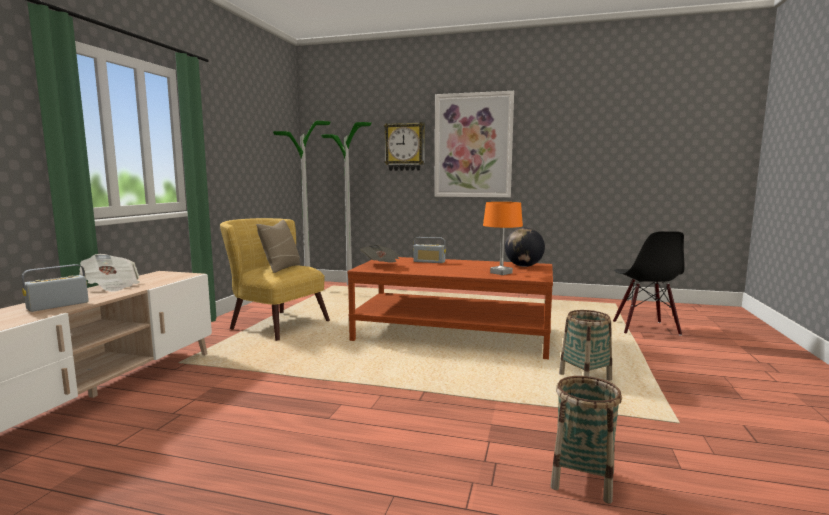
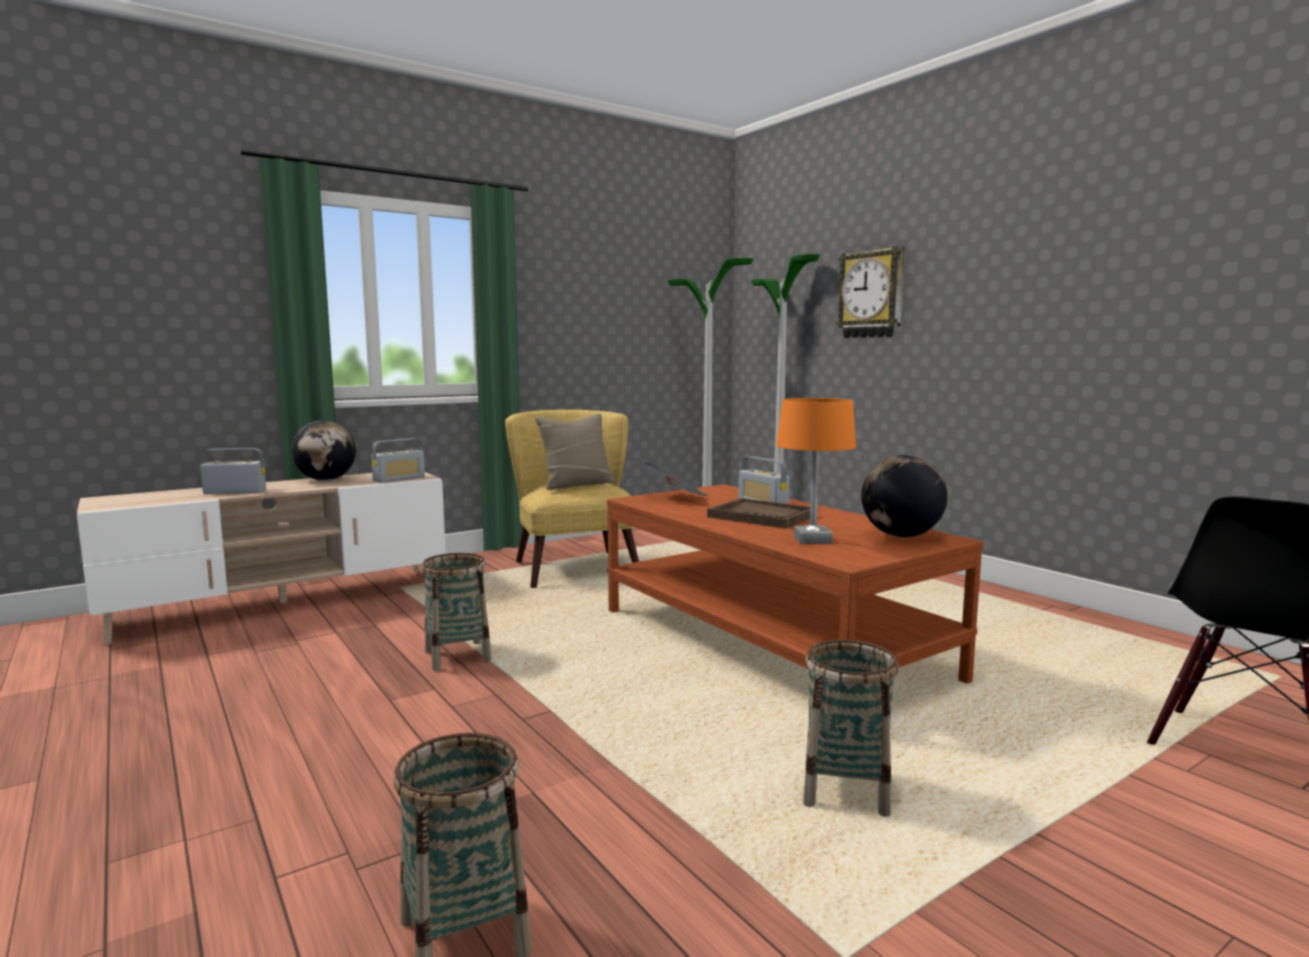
camera: 40 degrees right, 0 degrees up
newspaper [79,254,140,292] -> globe [291,420,356,480]
picture [434,91,514,197] -> none
none -> radio [371,438,425,483]
none -> basket [422,553,491,671]
none -> brown tray [707,498,810,529]

